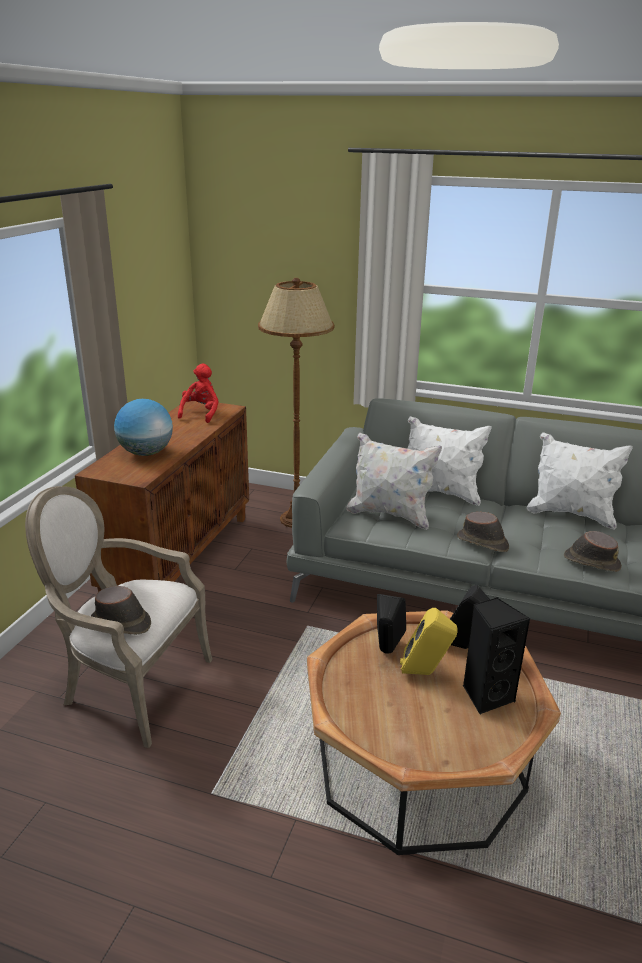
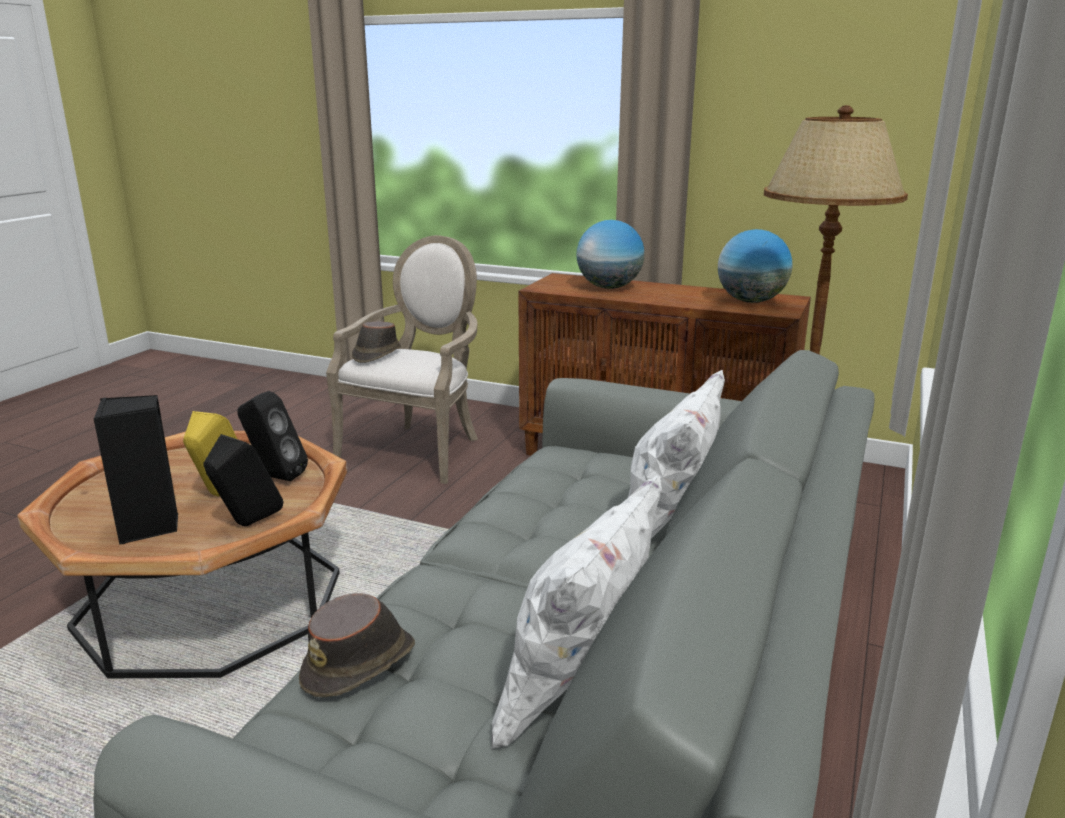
camera: 95 degrees right, 5 degrees down
red plush toy [178,363,219,423] -> globe [718,229,793,303]
white pillow [346,433,442,530] -> none
brown hat [457,512,509,552] -> none

